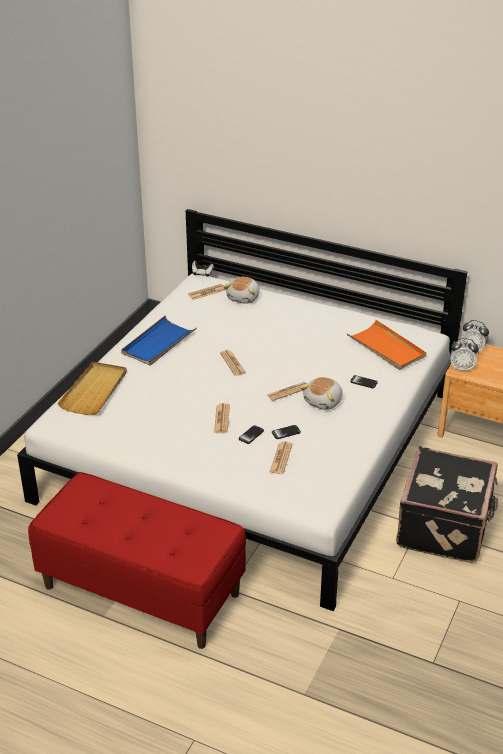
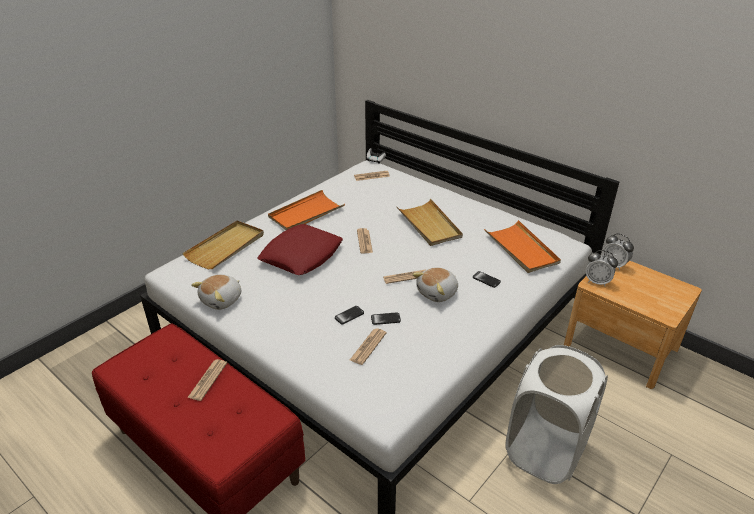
camera: 15 degrees right, 0 degrees up
blue tray [121,316,196,366] -> orange tray [268,190,345,230]
newspaper [214,403,230,433] -> newspaper moved to [187,359,227,401]
plush toy [223,277,260,304] -> plush toy moved to [191,274,241,310]
black suitcase [396,446,498,563] -> white laundry basket [505,345,608,484]
none -> red pillow [257,224,343,275]
none -> beige tray [397,199,463,246]

